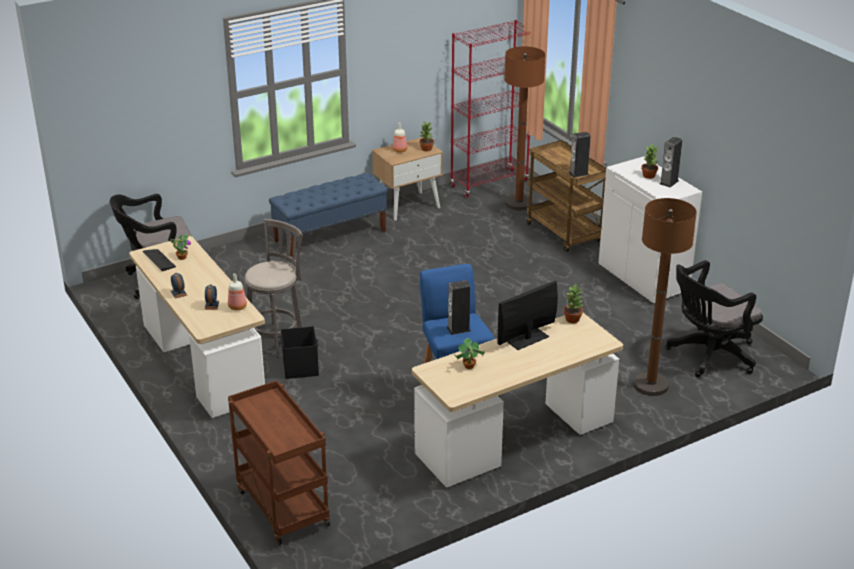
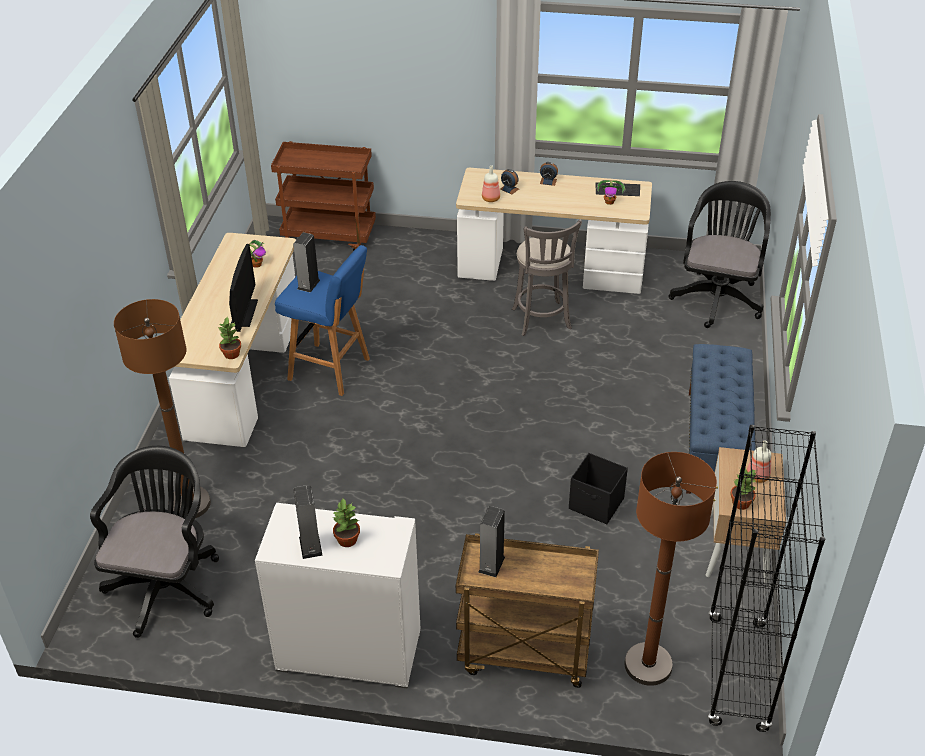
camera: 130 degrees right, 10 degrees up
black storage box [281,326,319,379] -> black storage box moved to [569,453,628,524]
red bookcase [450,20,530,198] -> black bookcase [708,425,825,732]

